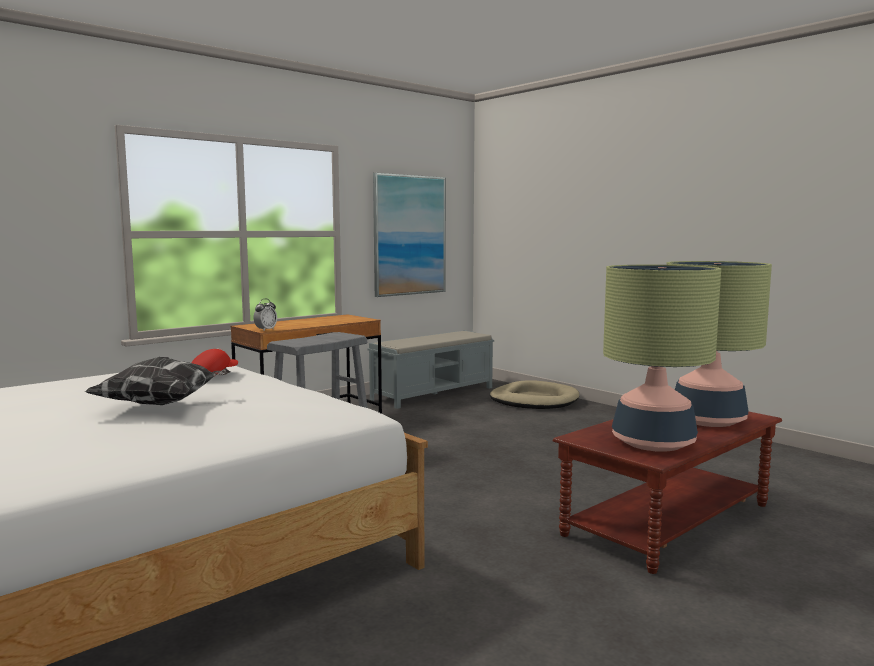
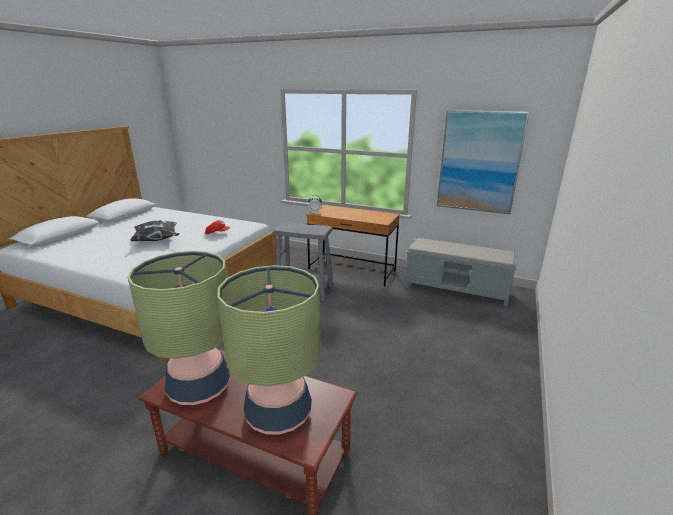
camera: 65 degrees right, 15 degrees up
beige dog bed [490,380,579,409] -> none

